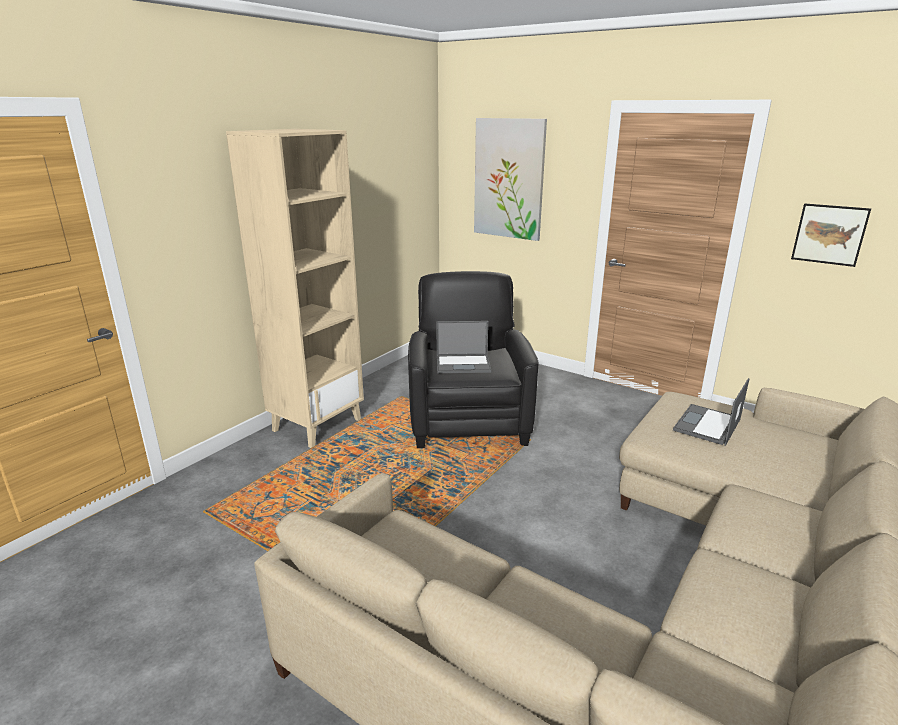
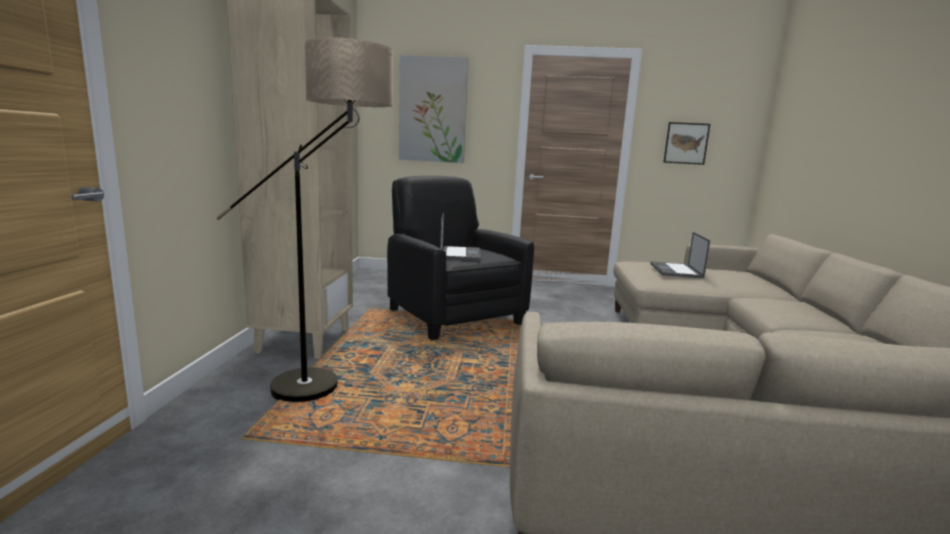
camera: 30 degrees left, 10 degrees down
laptop [436,321,491,373] -> laptop turned 60 degrees counterclockwise [440,213,481,261]
none -> floor lamp [216,37,393,402]

